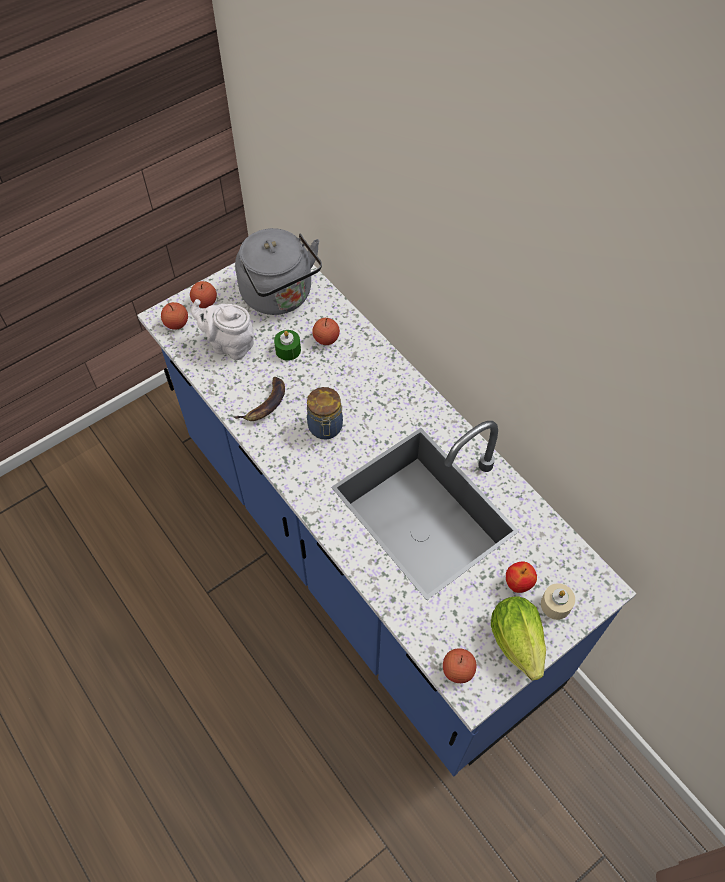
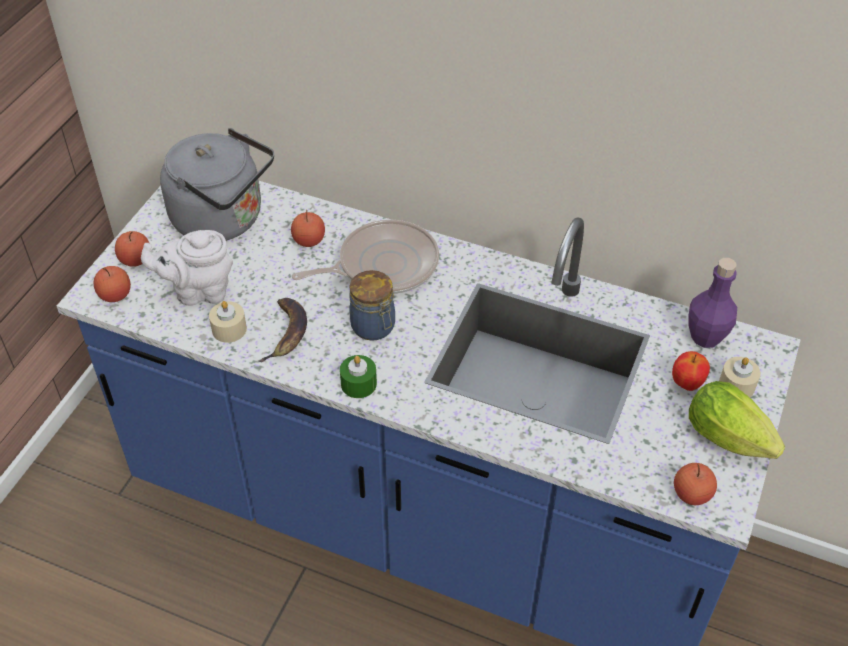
camera: 30 degrees left, 10 degrees down
green candle [274,330,301,361] -> green candle moved to [340,355,377,398]
none -> beige candle [209,301,247,343]
none -> frying pan [292,220,439,294]
none -> purple bottle [688,258,737,348]

